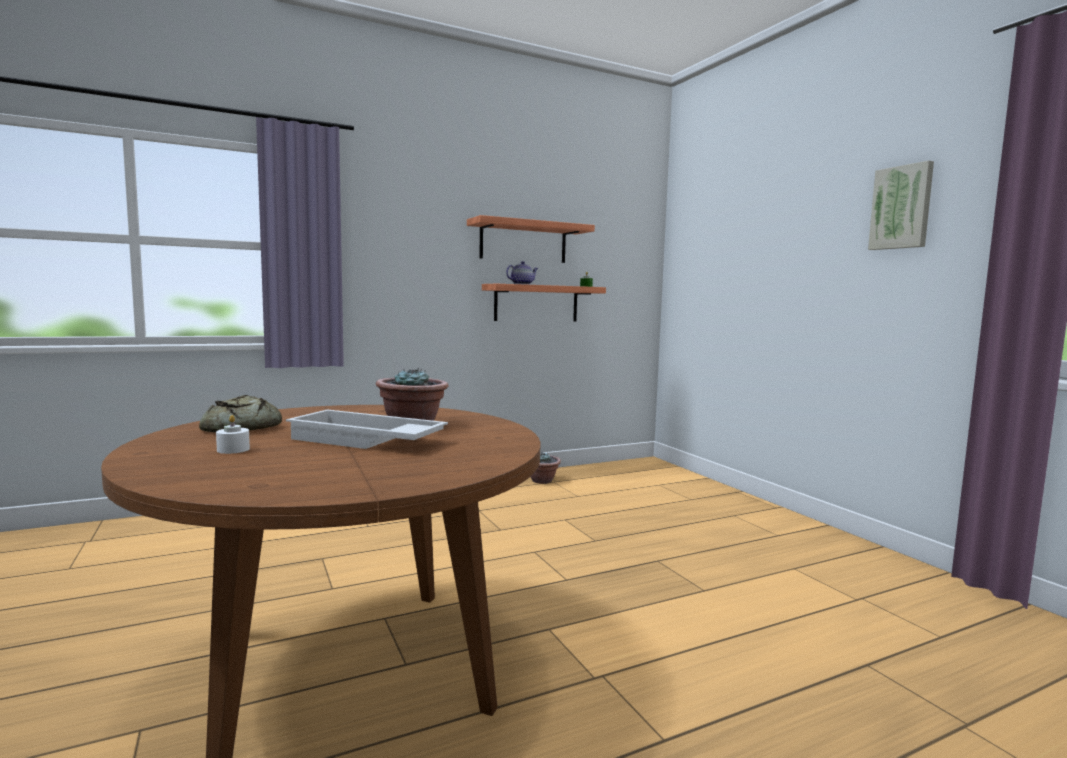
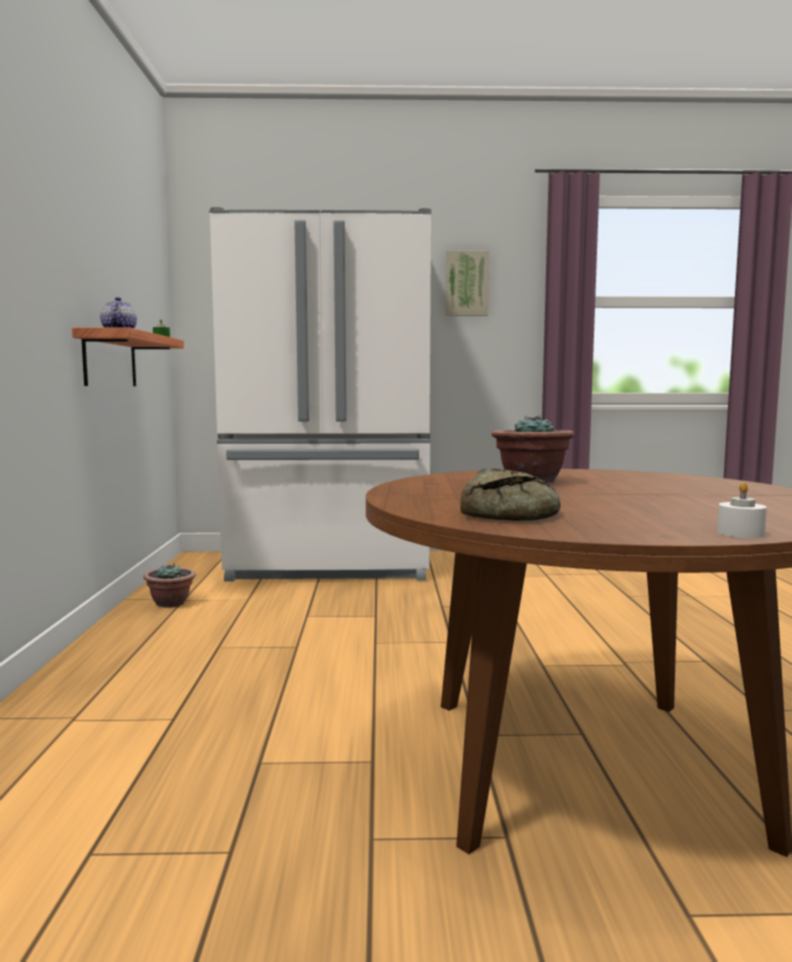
camera: 65 degrees left, 0 degrees up
white candle [216,415,250,454] -> white candle moved to [717,482,767,538]
white tray [286,410,448,449] -> none
shelf [467,215,595,263] -> none
none -> white fridge [209,207,431,582]

